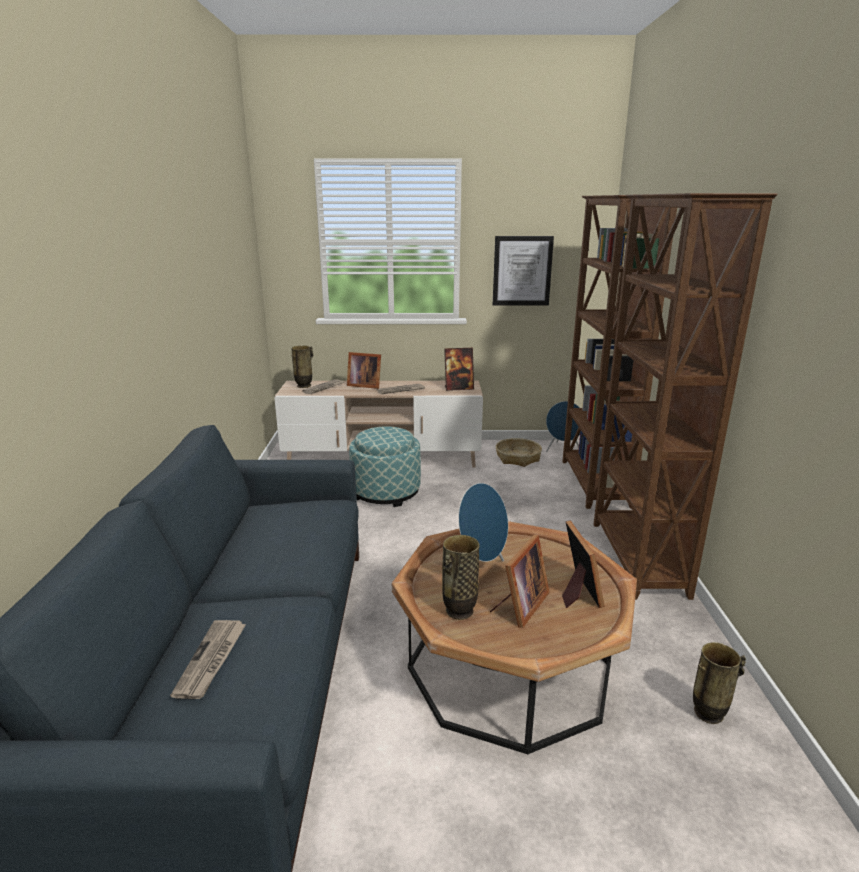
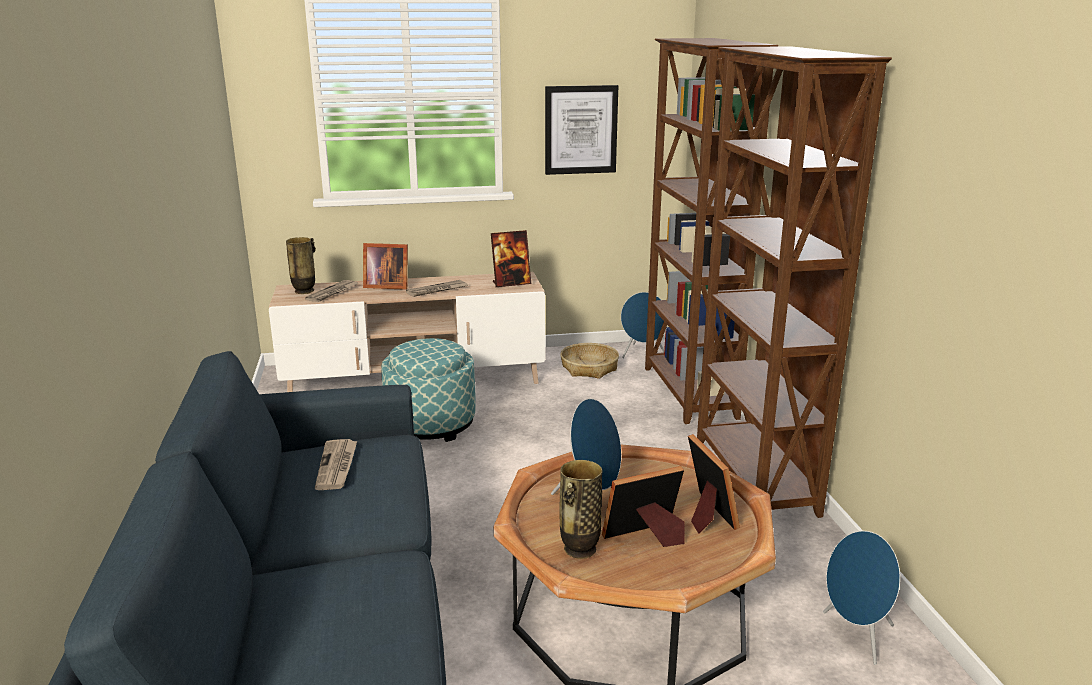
camera: 10 degrees left, 0 degrees up
newspaper [170,620,246,699] -> newspaper moved to [315,439,357,490]
picture frame [490,535,550,628] -> picture frame turned 135 degrees counterclockwise [602,466,684,547]
vase [693,642,746,724] -> blue speaker [823,531,900,665]

